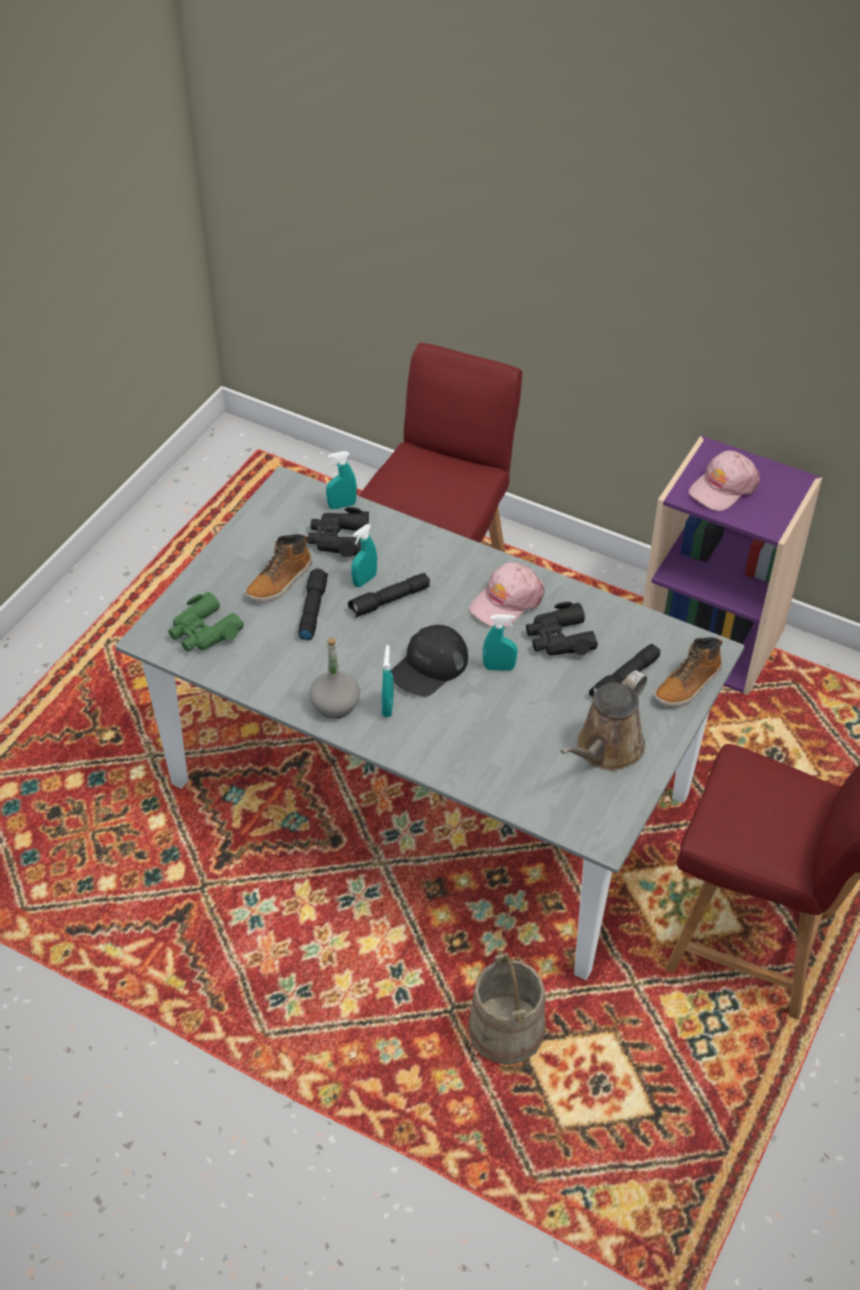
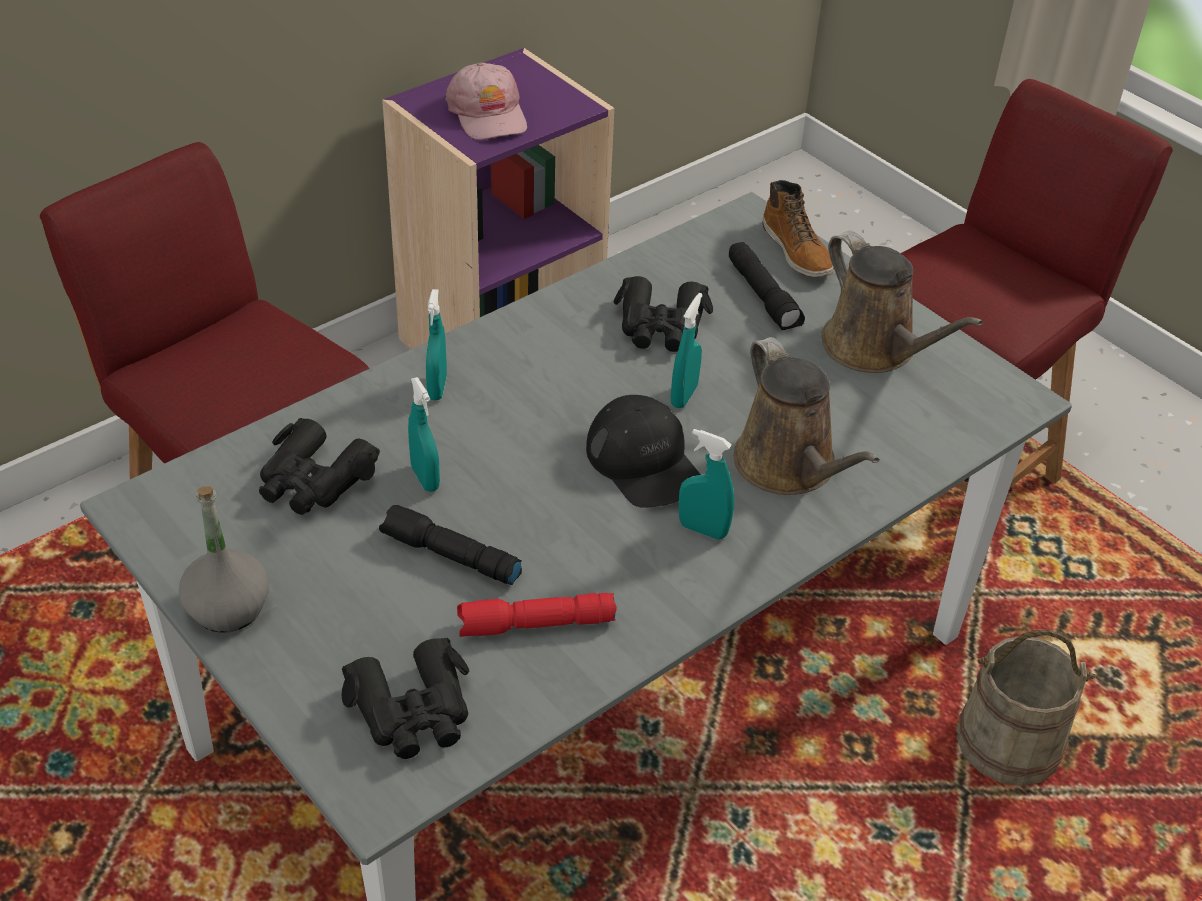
camera: 70 degrees left, 5 degrees down
green binoculars [168,592,244,651] -> black binoculars [342,638,469,759]
boot [246,534,312,602] -> none
grey bottle [309,638,360,719] -> grey bottle moved to [179,486,269,633]
turquoise spray bottle [326,451,357,509] -> turquoise spray bottle moved to [426,289,447,400]
black flashlight [348,573,430,617] -> none
pink cap [469,562,545,628] -> none
none -> red flashlight [457,593,617,637]
none -> brown watering can [734,337,880,495]

